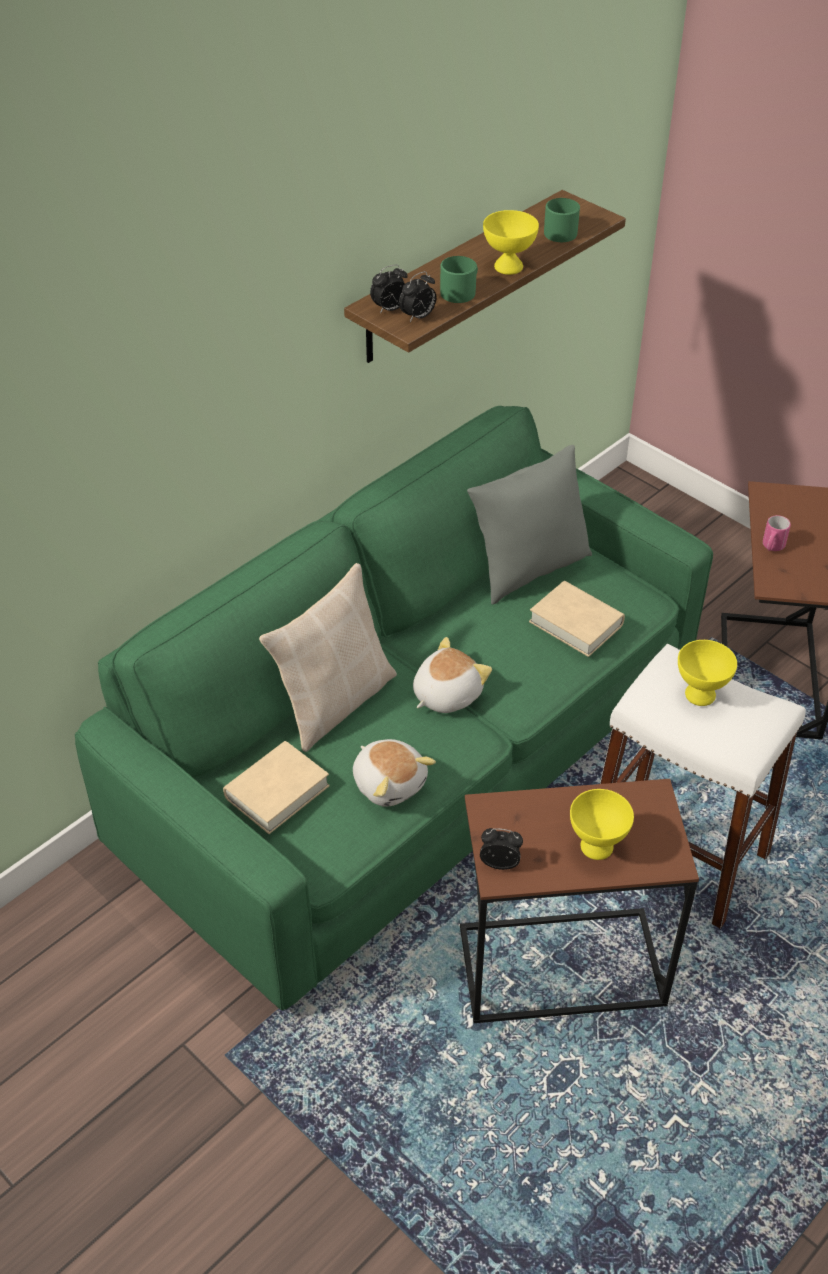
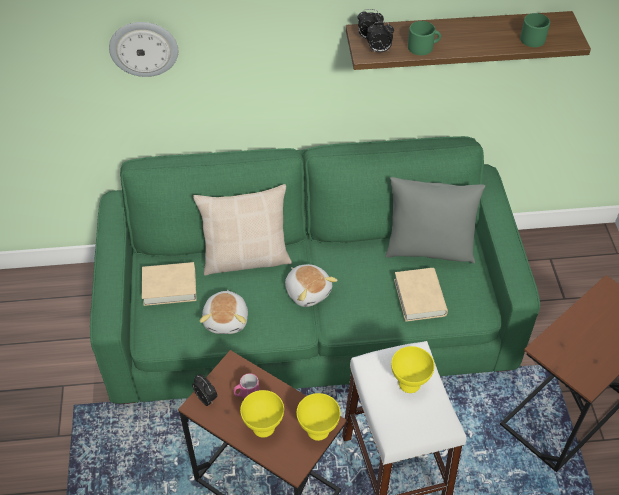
camera: 40 degrees right, 5 degrees up
plush toy [413,637,492,713] -> plush toy turned 60 degrees clockwise [285,264,338,307]
yellow bowl [483,210,539,275] -> yellow bowl moved to [297,393,340,441]
pink mug [763,515,791,551] -> pink mug moved to [233,373,259,399]
none -> wall clock [109,22,178,77]

